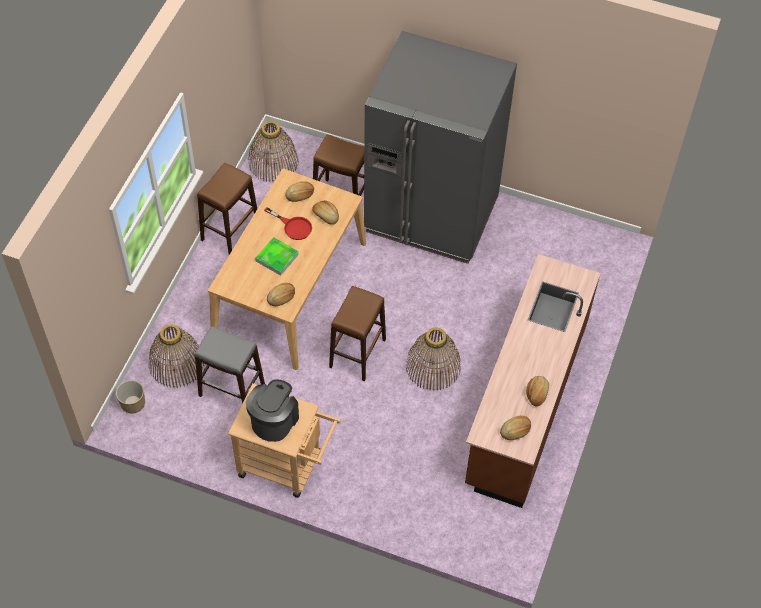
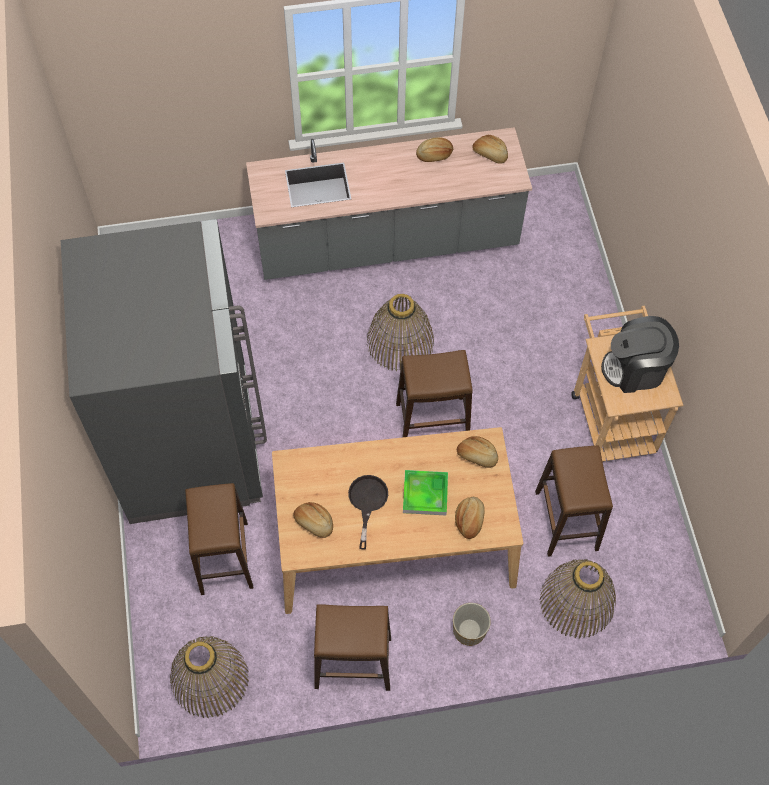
camera: 120 degrees left, 5 degrees up
planter [116,380,145,413] -> planter moved to [453,603,491,646]
grey stool [195,326,265,404] -> brown stool [535,446,613,557]
red frying pan [264,207,312,240] -> black frying pan [348,475,388,550]
bread [312,200,339,225] -> bread moved to [455,497,485,539]
brown counter [465,254,601,508] -> grey counter [246,127,532,280]

